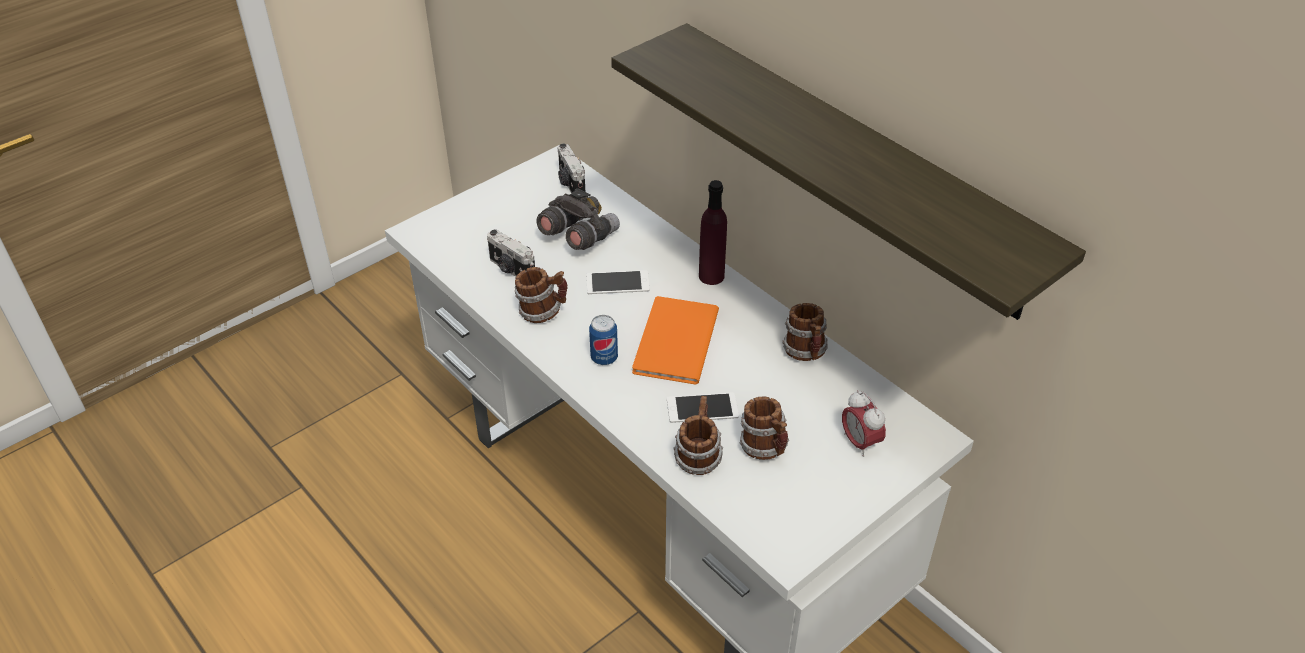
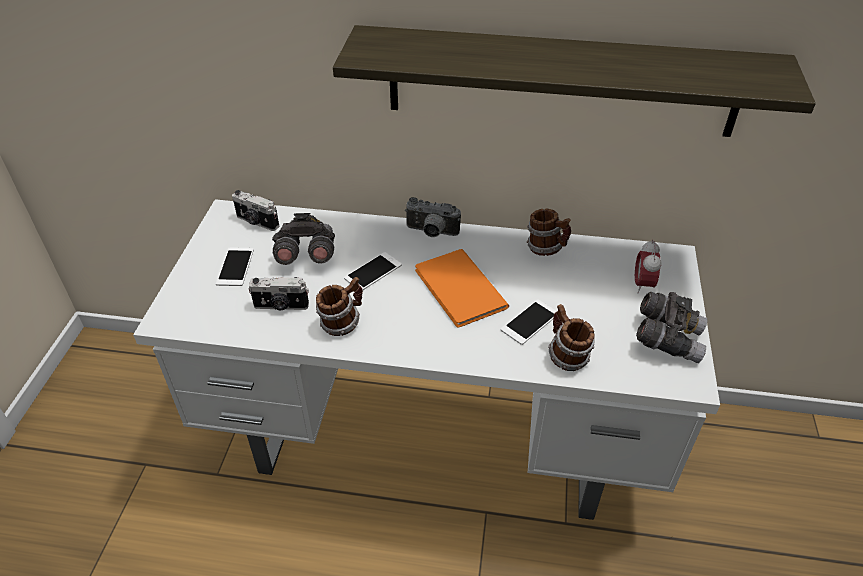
camera: 40 degrees left, 0 degrees up
can [589,315,618,365] -> none
purple bottle [699,180,727,285] -> camera [405,197,461,237]
mug [740,396,789,460] -> none
alarm clock [842,390,886,457] -> alarm clock turned 75 degrees clockwise [635,240,662,293]
none -> phone [216,247,254,286]
none -> grey binoculars [636,292,707,363]

